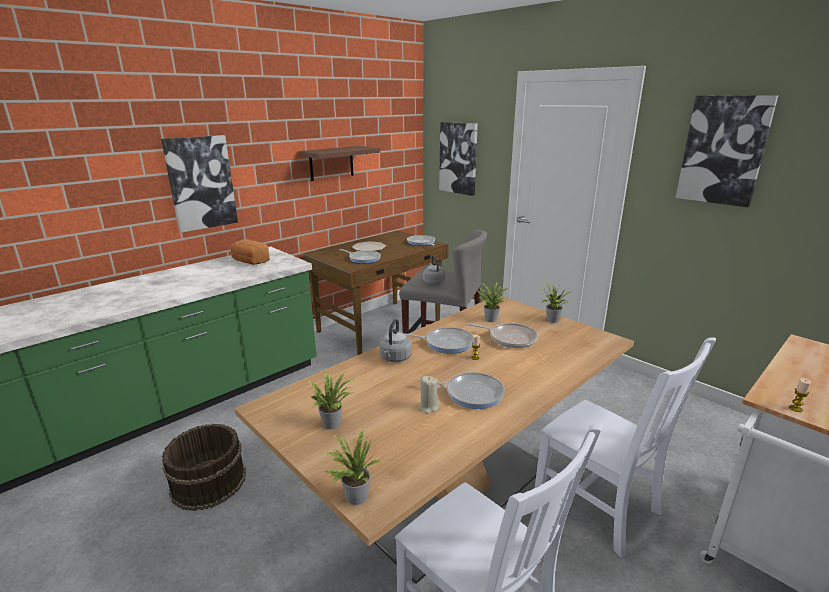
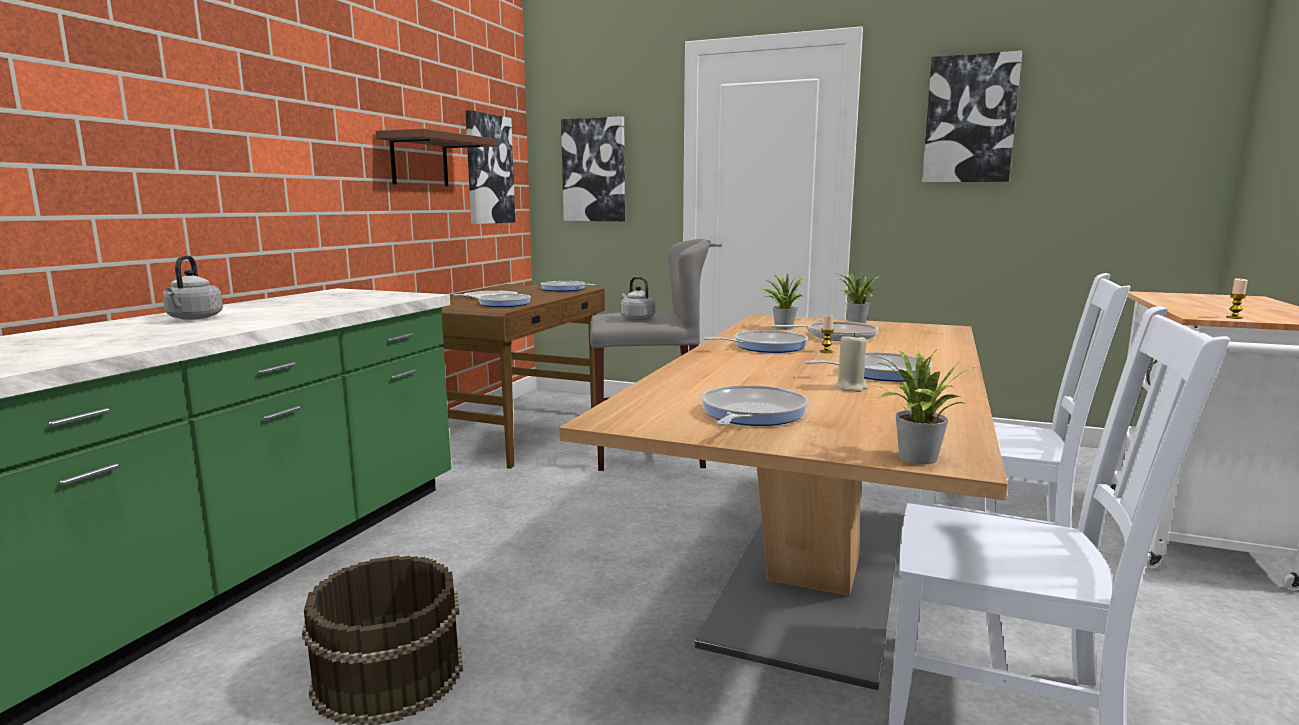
camera: 25 degrees left, 10 degrees down
picture [161,135,238,233] -> picture moved to [465,110,515,224]
bread [230,239,270,265] -> none
potted plant [306,370,353,429] -> frying pan [701,385,809,426]
grey kettle [379,319,412,362] -> grey kettle moved to [163,255,223,320]

